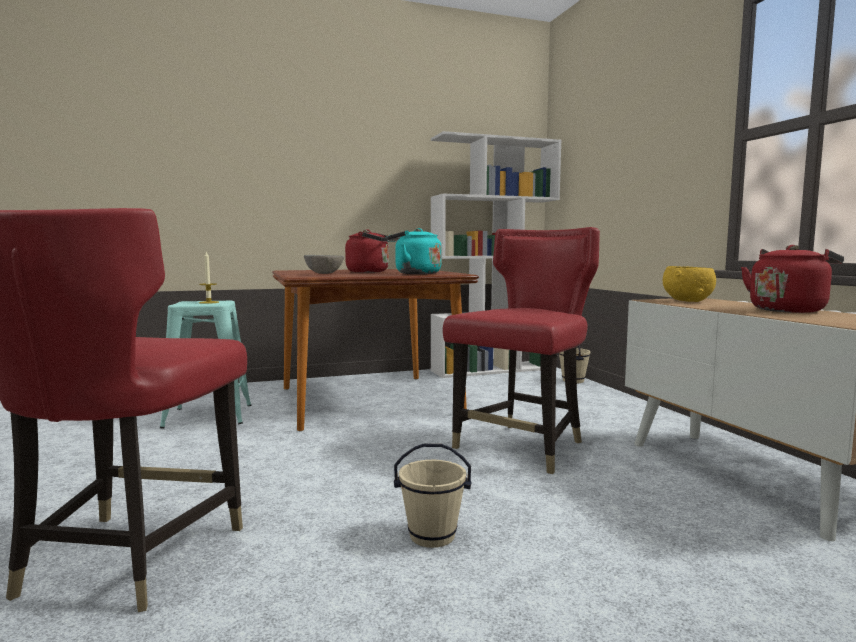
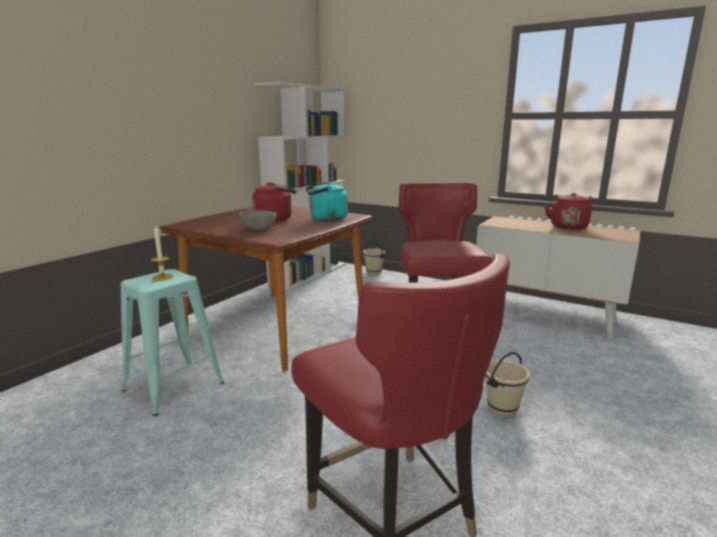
camera: 40 degrees left, 10 degrees up
yellow bowl [663,266,716,302] -> none

